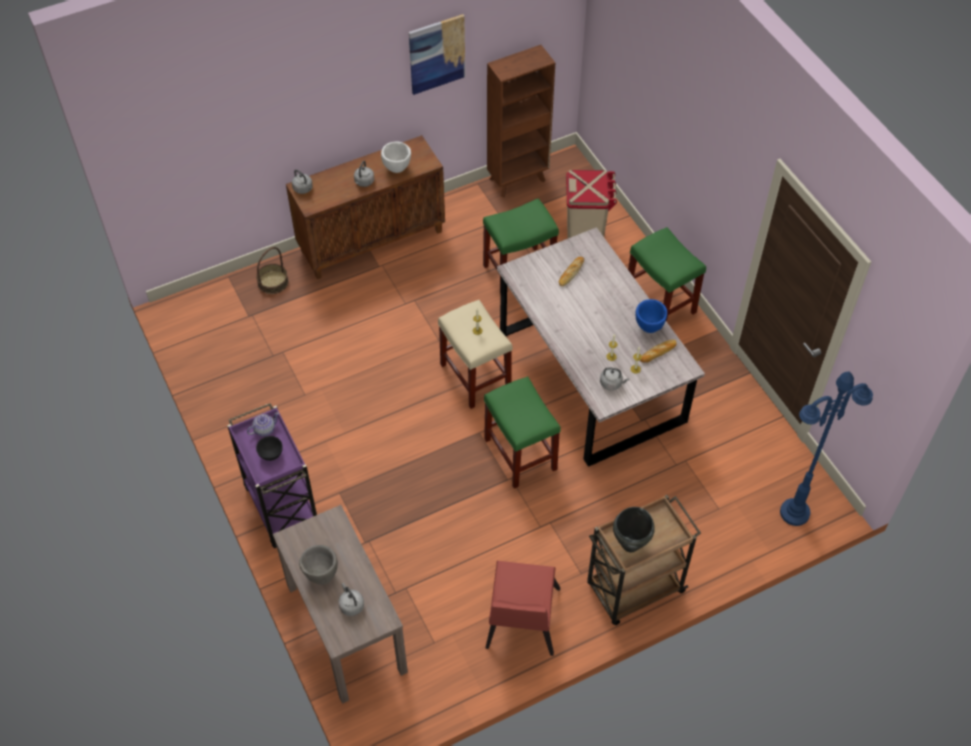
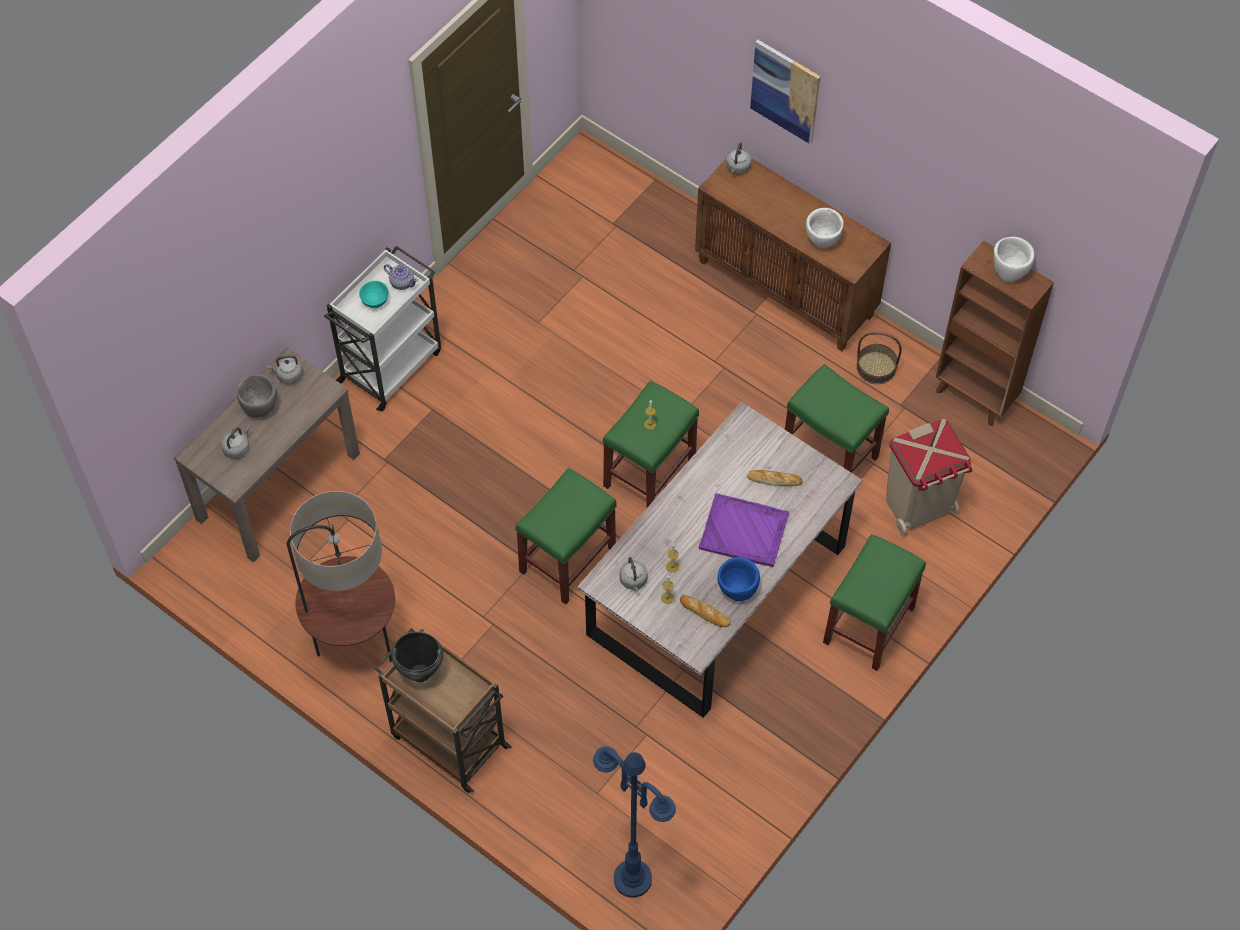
camera: 65 degrees right, 5 degrees up
purple cart [227,403,317,548] -> white cart [324,246,441,412]
basket [256,247,288,294] -> basket moved to [856,332,902,384]
black bowl [256,436,282,461] -> turquoise bowl [359,281,389,308]
grey kettle [354,161,374,187] -> grey kettle moved to [267,355,303,384]
picture [409,14,465,95] -> picture moved to [750,40,820,144]
beige stool [438,300,513,409] -> green stool [603,380,699,507]
red chair [486,561,560,656] -> floor lamp [287,491,395,662]
none -> purple tray [699,493,789,567]
none -> white bowl [994,237,1035,282]

